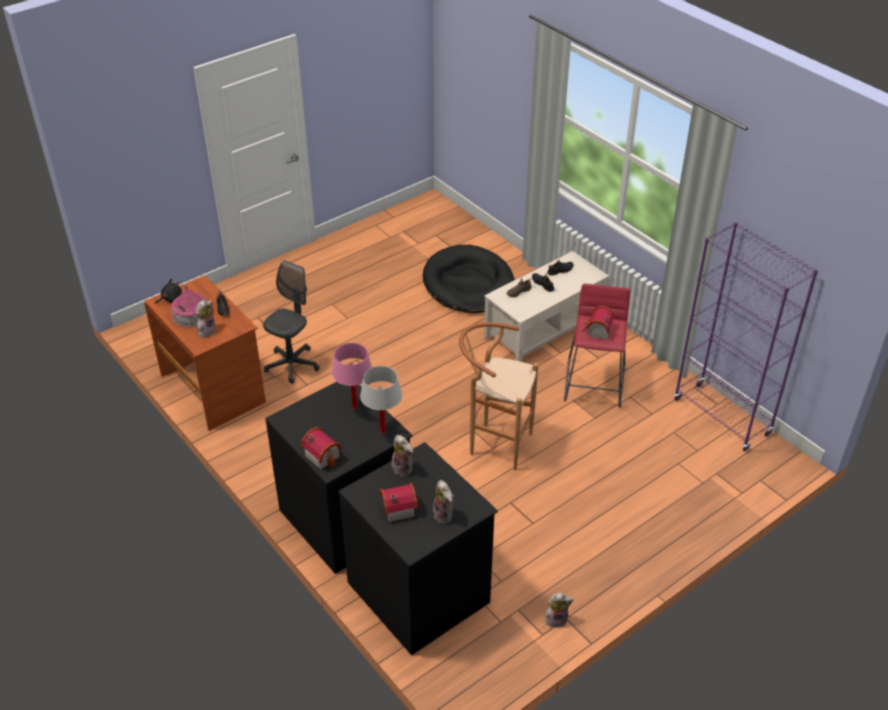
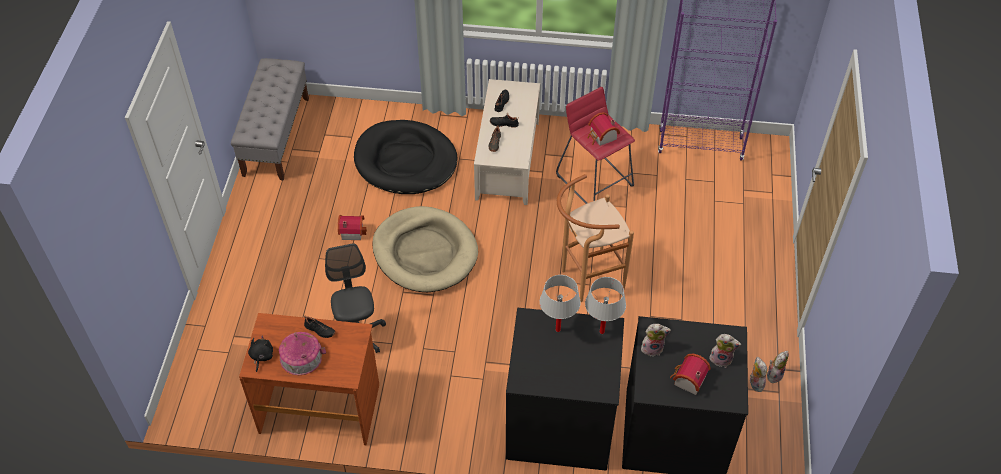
camera: 45 degrees left, 10 degrees up
plush toy [196,300,216,338] -> plush toy moved to [750,357,767,392]
toy house [301,427,342,470] -> toy house moved to [338,215,367,240]
pink table lamp [332,343,372,410] -> white table lamp [540,275,581,332]
none -> grey bench [231,58,309,181]
none -> beige dog bed [372,206,478,292]

